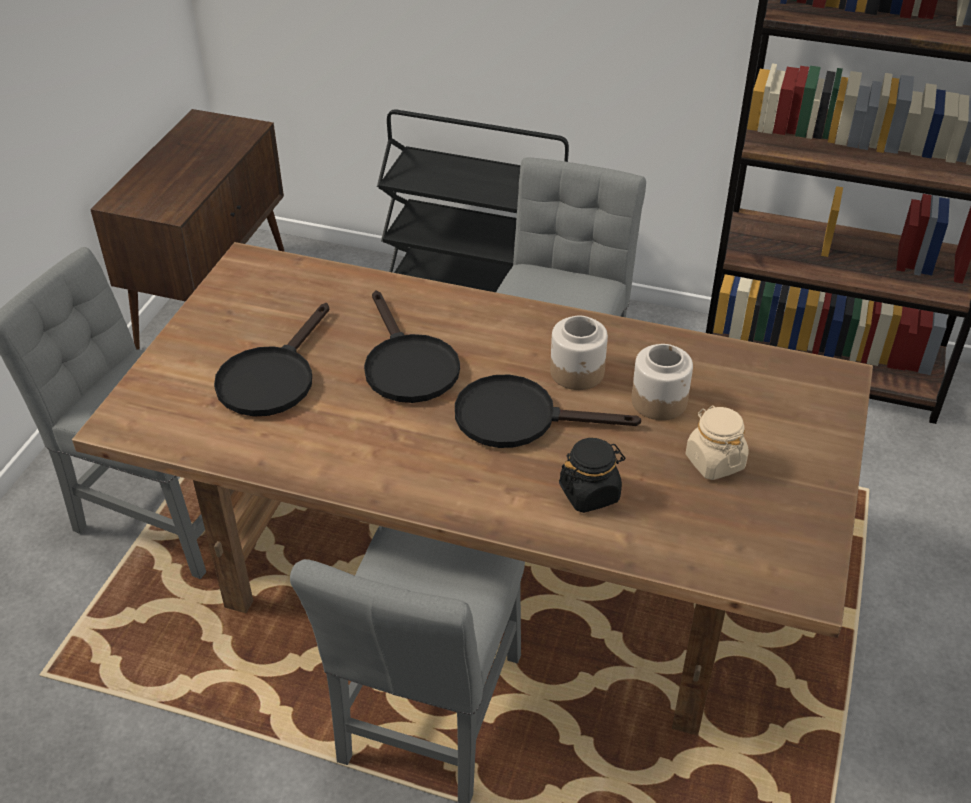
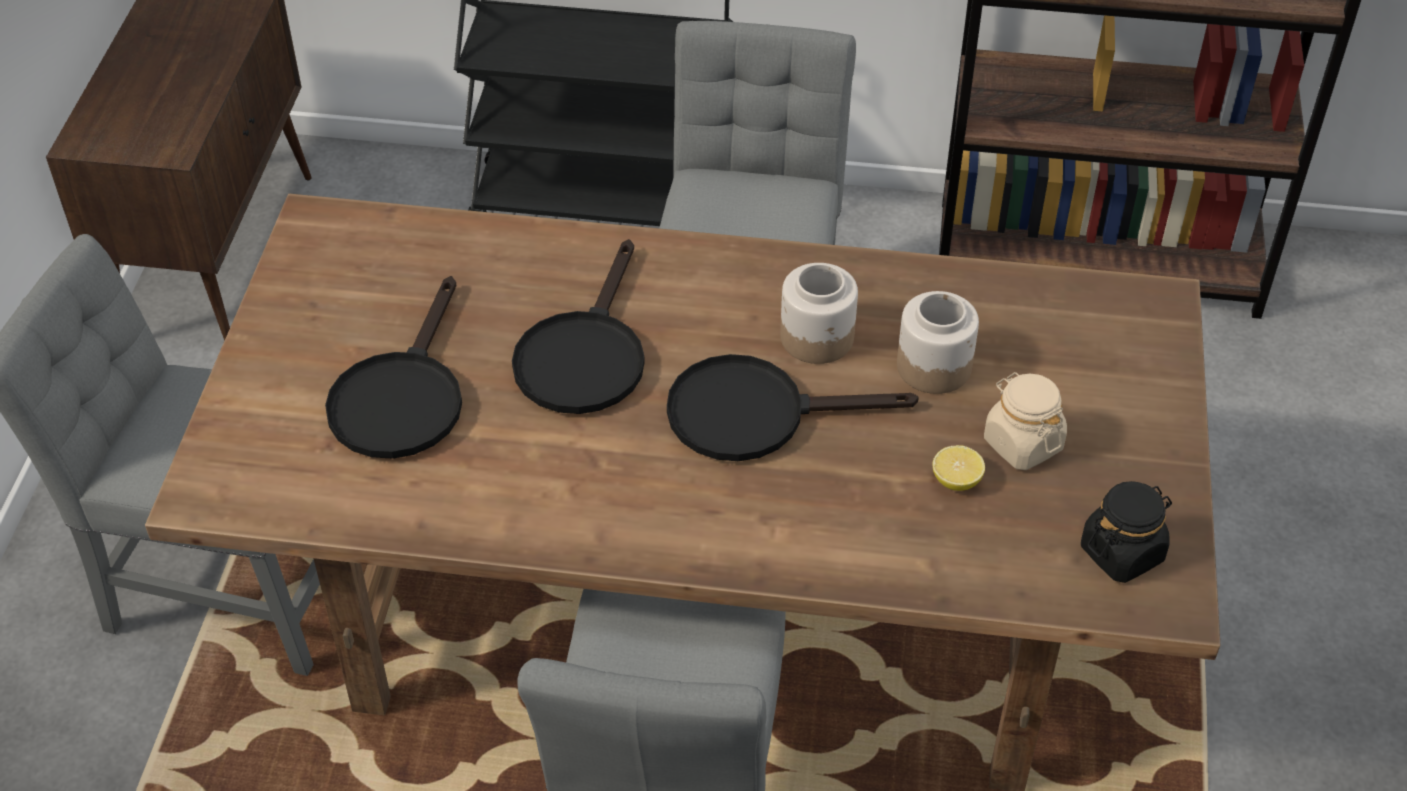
camera: 10 degrees left, 5 degrees up
black frying pan [364,291,460,403] -> black frying pan turned 45 degrees clockwise [512,239,645,414]
black jar [559,438,625,513] -> black jar moved to [1081,481,1172,583]
none -> lemon [932,445,985,491]

